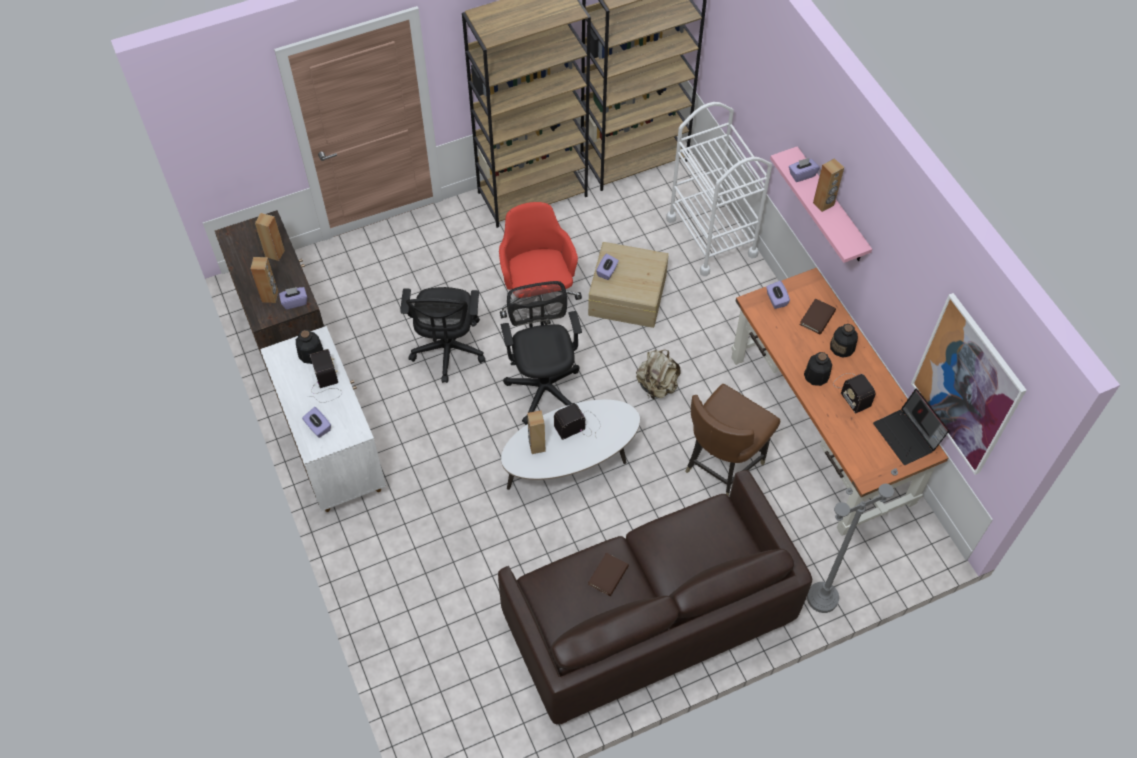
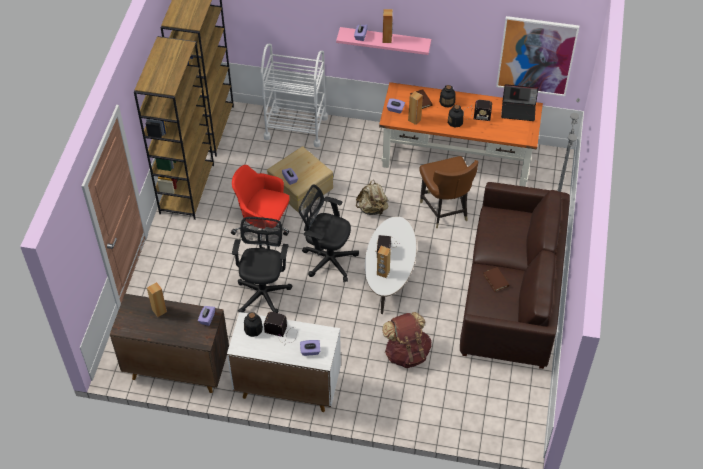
camera: 55 degrees left, 5 degrees down
brown speaker [251,257,278,303] -> brown speaker moved to [408,91,423,125]
black office chair [400,287,485,383] -> black office chair turned 120 degrees counterclockwise [232,217,292,313]
none -> brown backpack [382,312,431,368]

